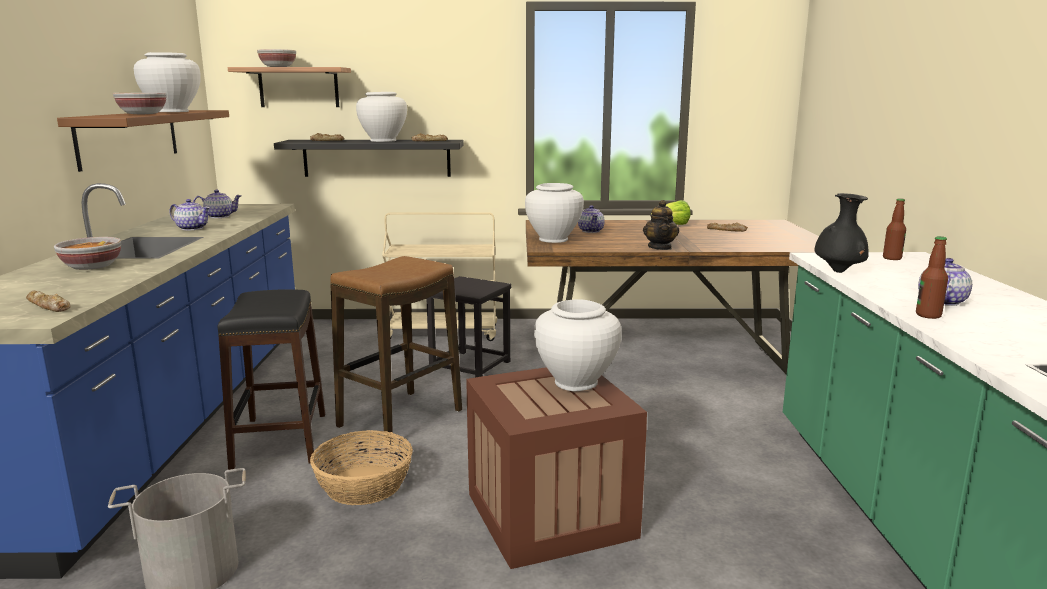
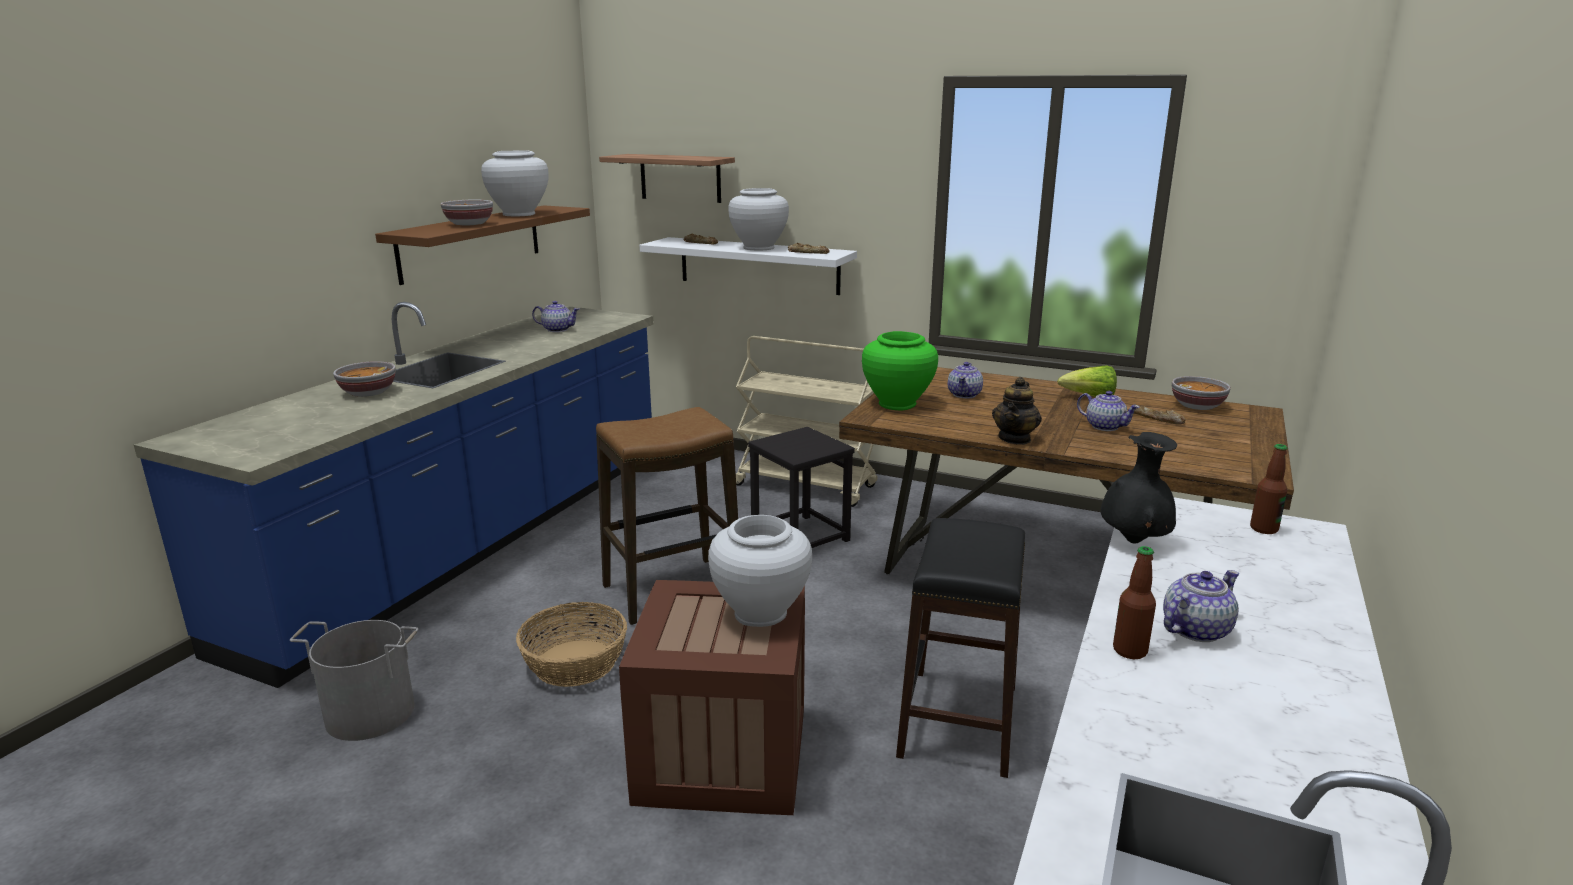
camera: 25 degrees right, 5 degrees up
bread [26,291,70,312] -> none
teapot [169,199,210,230] -> teapot moved to [1077,391,1140,431]
black stool [218,289,325,470] -> black stool moved to [896,518,1025,778]
bowl [257,49,296,67] -> bowl moved to [1172,376,1231,410]
black shelf [274,140,464,177] -> white shelf [639,237,857,295]
white vase [525,183,584,243] -> green vase [862,331,938,410]

